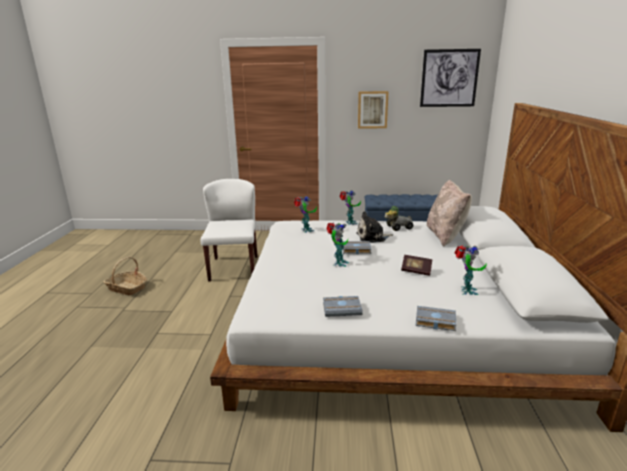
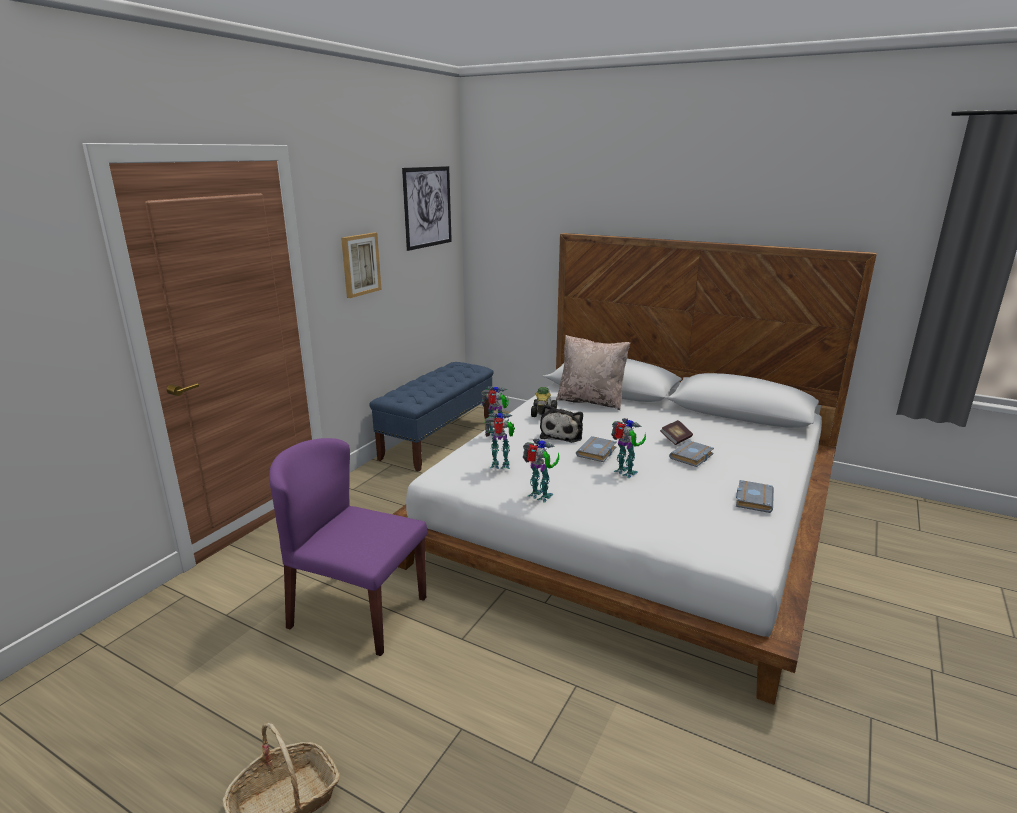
camera: 65 degrees left, 0 degrees up
white chair [200,179,258,282] -> purple chair [269,438,427,656]
grey book [415,306,457,331] -> grey book moved to [669,440,714,467]
toy robot [455,245,486,295] -> toy robot moved to [523,439,559,503]

